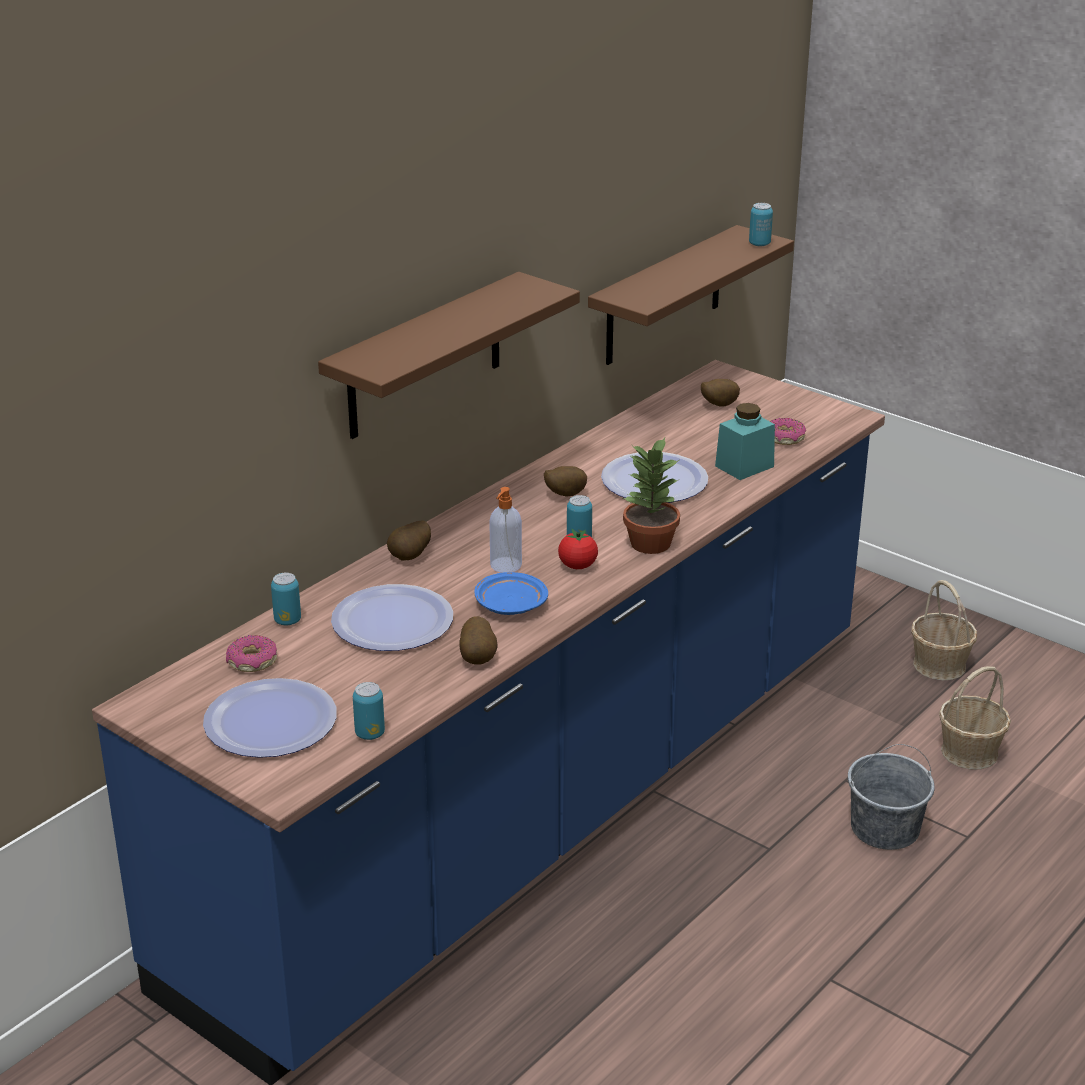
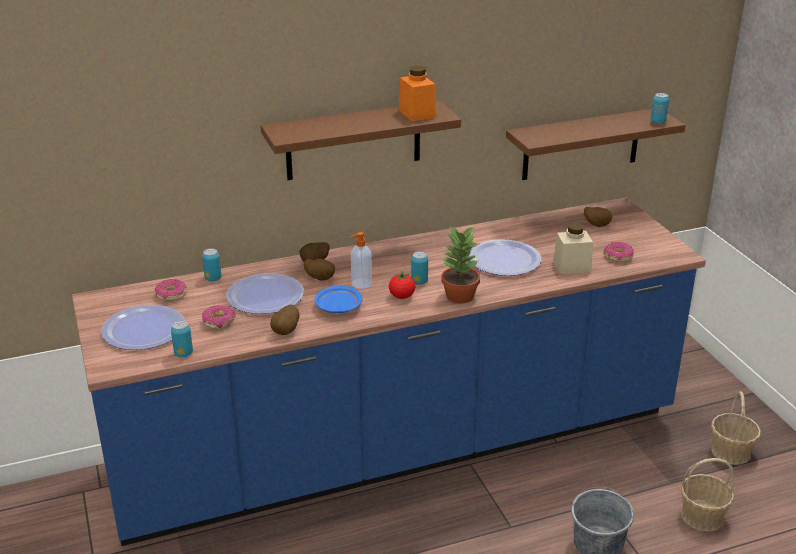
camera: 30 degrees right, 0 degrees up
potato [544,466,587,496] -> potato moved to [304,259,335,281]
turquoise jar [715,403,775,480] -> beige jar [553,223,593,274]
none -> donut [202,305,236,329]
none -> orange jar [399,66,436,121]

